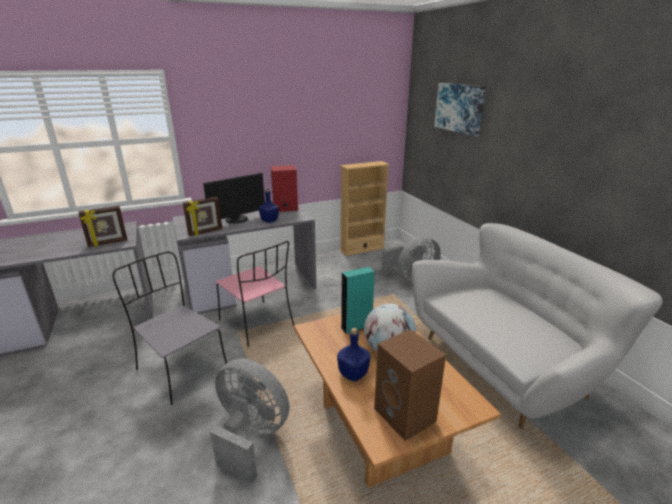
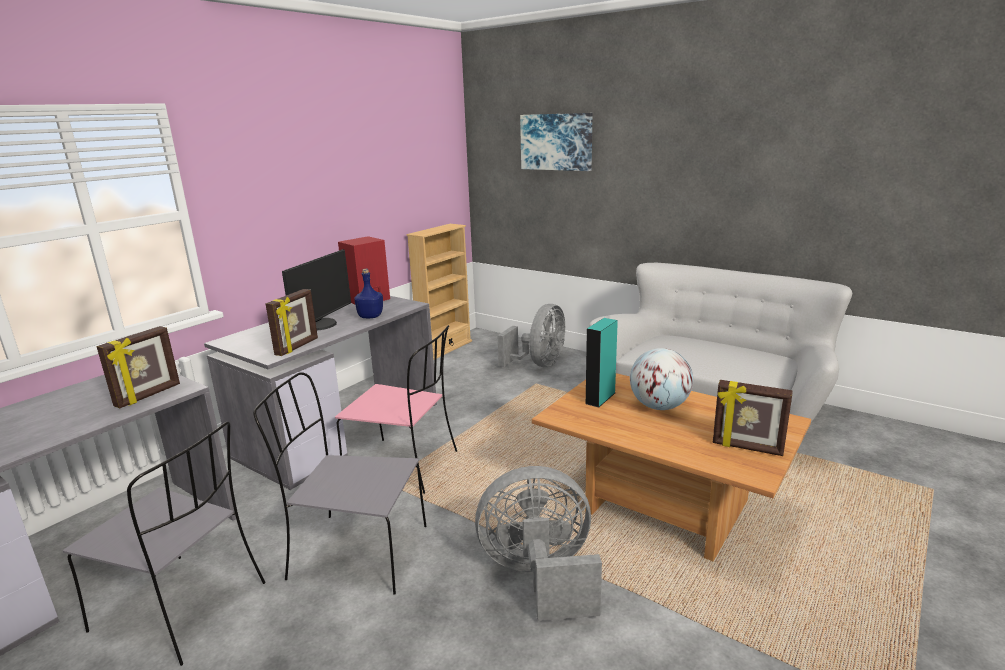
camera: 30 degrees left, 5 degrees down
blue bottle [337,328,370,381] -> none
brown speaker [374,329,446,441] -> picture frame [713,380,793,456]
none -> grey chair [63,422,265,666]

